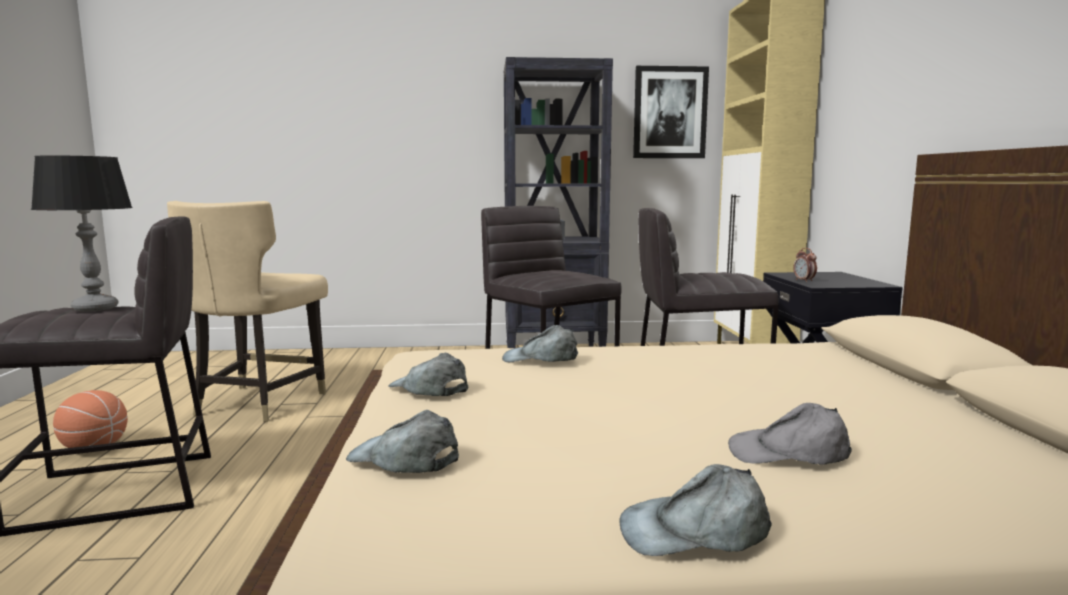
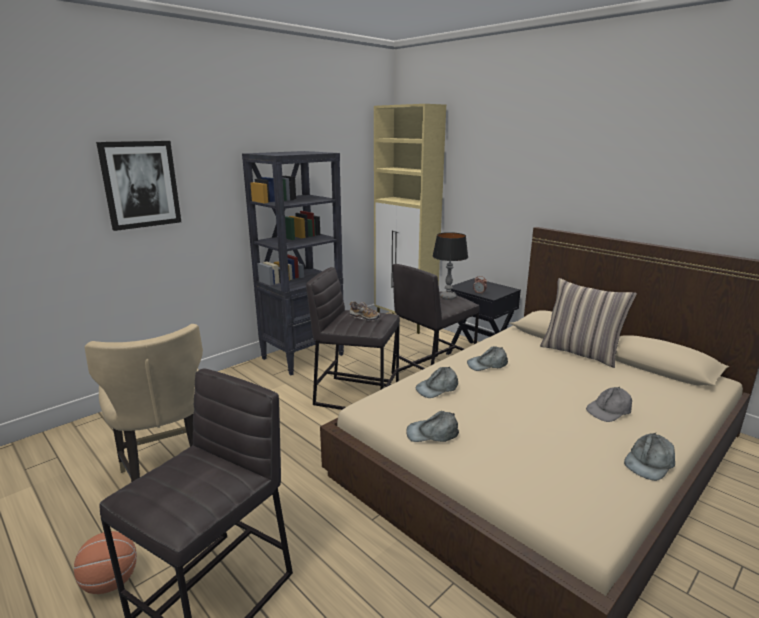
camera: 40 degrees left, 10 degrees up
table lamp [31,155,133,312] -> table lamp moved to [432,232,468,300]
grey cap [346,410,459,473] -> grey cap moved to [467,346,508,371]
picture [633,66,709,158] -> picture moved to [96,141,181,231]
none -> shoe [350,301,381,321]
none -> pillow [540,278,637,368]

